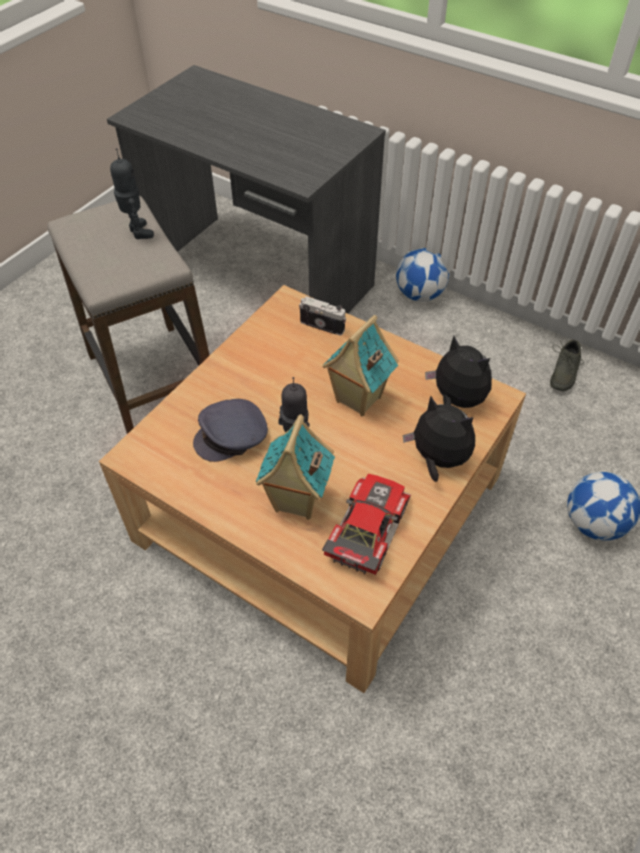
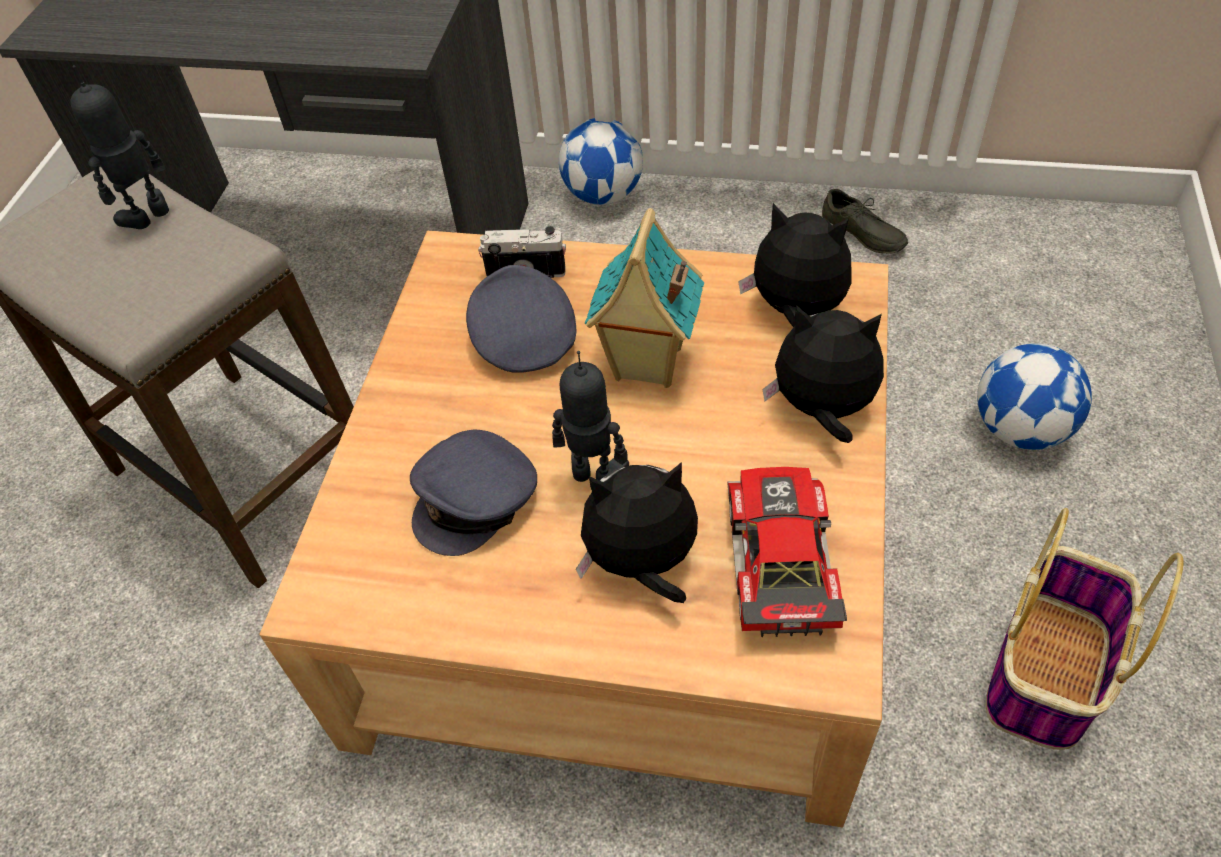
camera: 20 degrees left, 0 degrees up
toy robot [110,148,154,239] -> toy robot turned 90 degrees counterclockwise [71,65,169,229]
toy house [255,414,335,520] -> plush toy [576,462,698,603]
grey shoe [550,340,584,391] -> grey shoe turned 45 degrees counterclockwise [822,189,908,254]
none -> grey cap [466,265,577,373]
none -> basket [985,508,1184,750]

